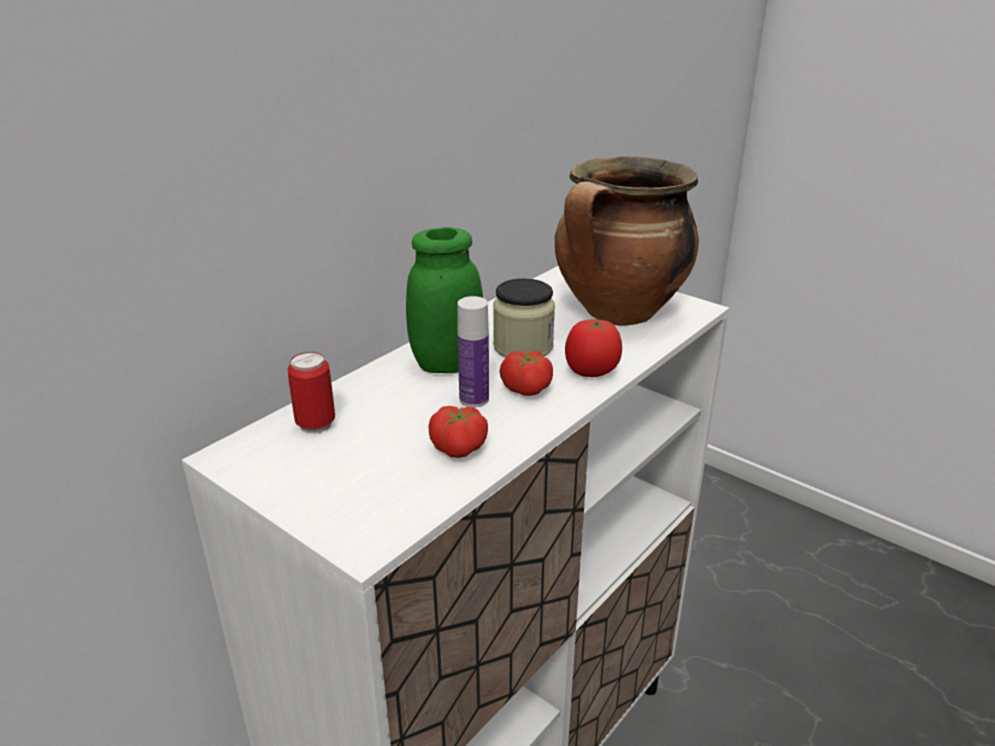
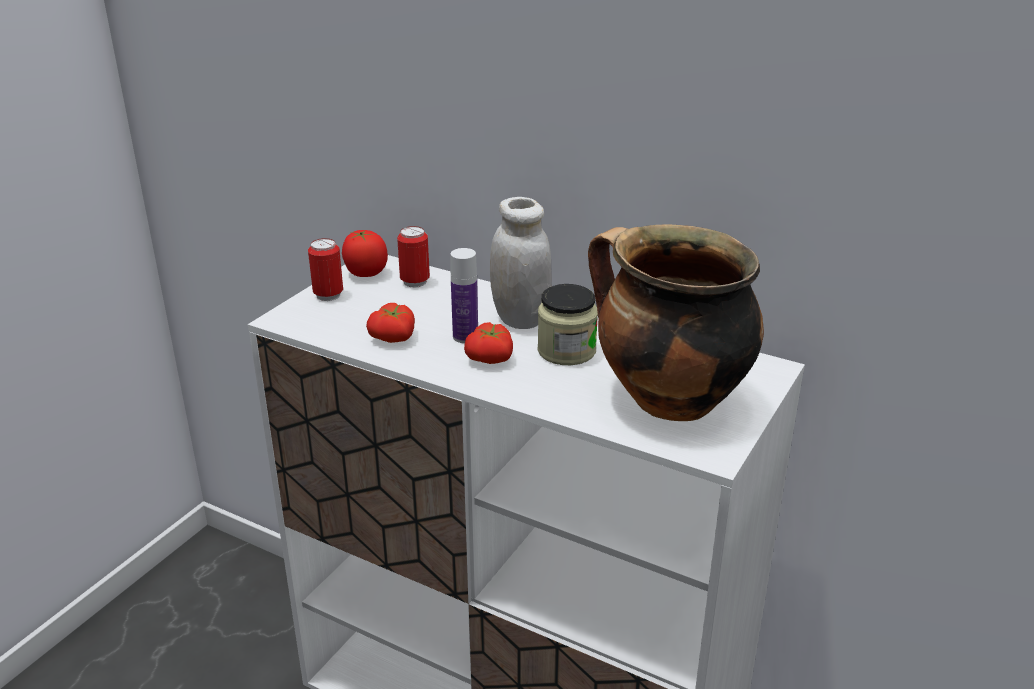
camera: 80 degrees right, 0 degrees up
green jar [406,227,483,373] -> white jar [490,197,552,329]
tomato [565,318,622,377] -> tomato moved to [342,230,388,277]
none -> can [308,238,343,301]

